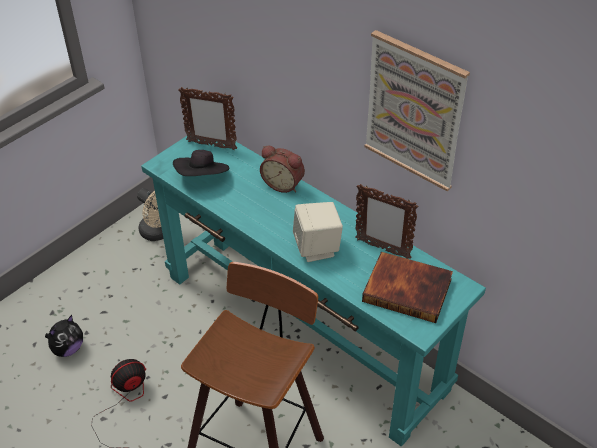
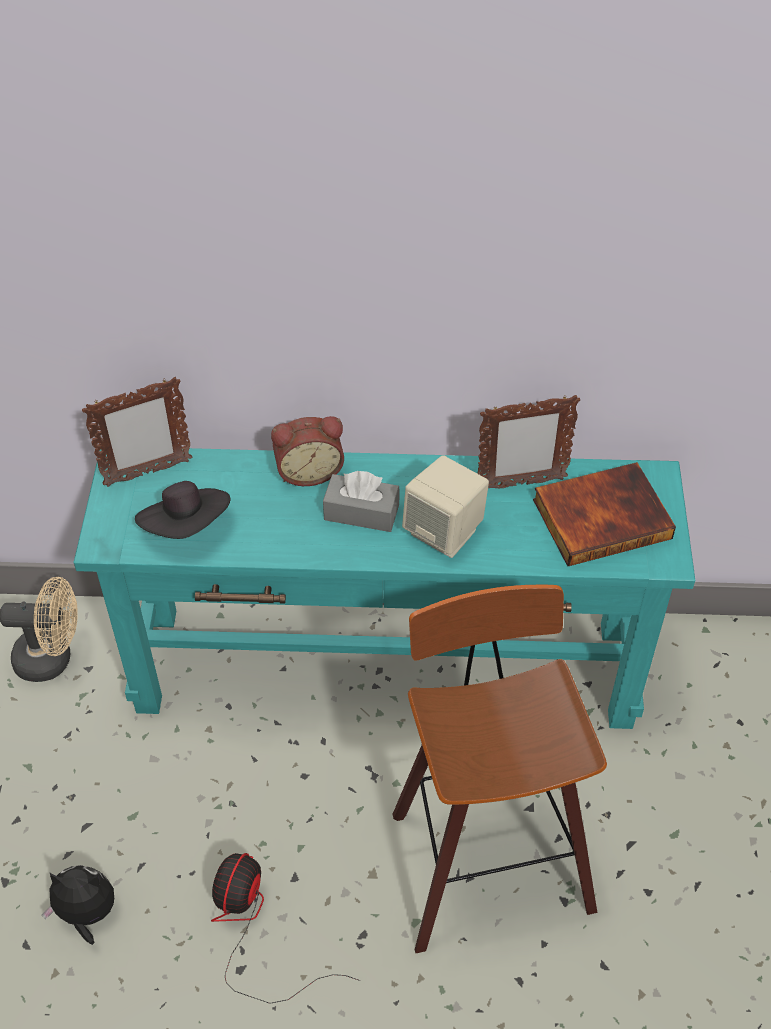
camera: 40 degrees left, 5 degrees up
plush toy [45,315,83,357] -> plush toy turned 90 degrees counterclockwise [42,865,114,945]
picture [364,30,470,191] -> none
none -> grey tissue box [323,471,399,532]

